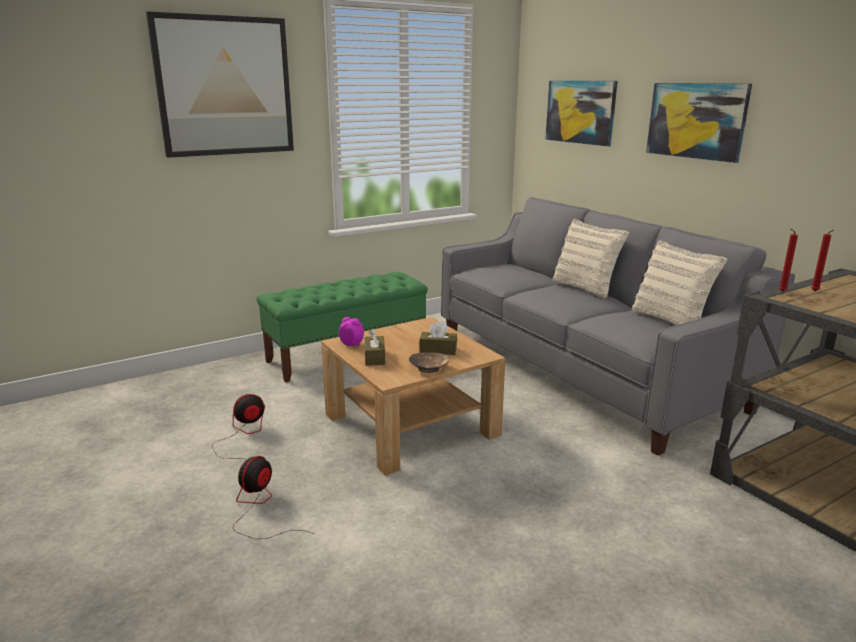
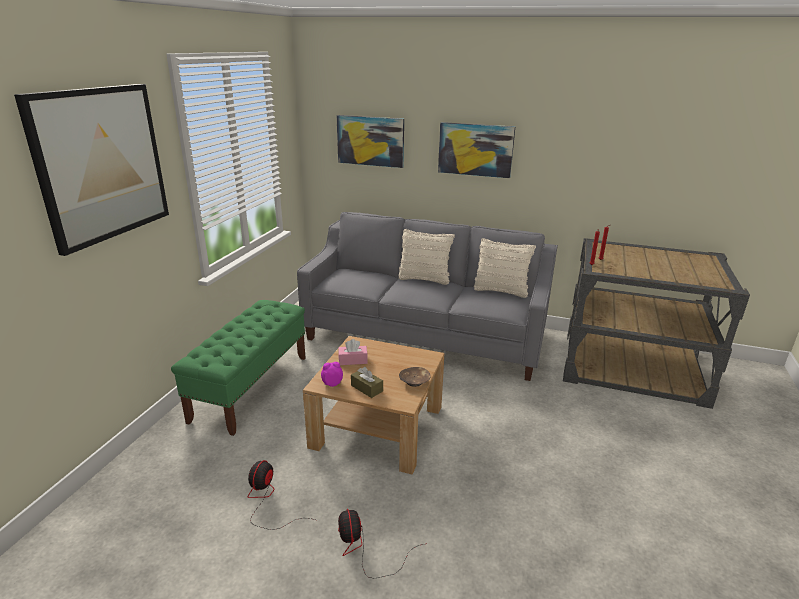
camera: 40 degrees left, 5 degrees up
brown tissue box [419,321,457,355] -> none
none -> pink tissue box [338,339,368,365]

